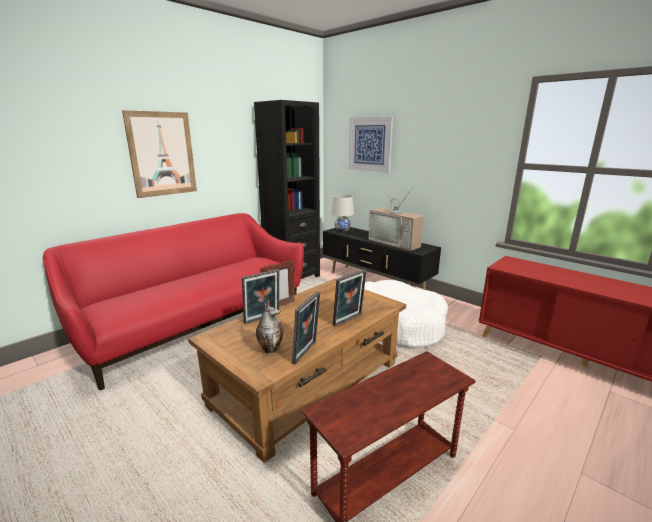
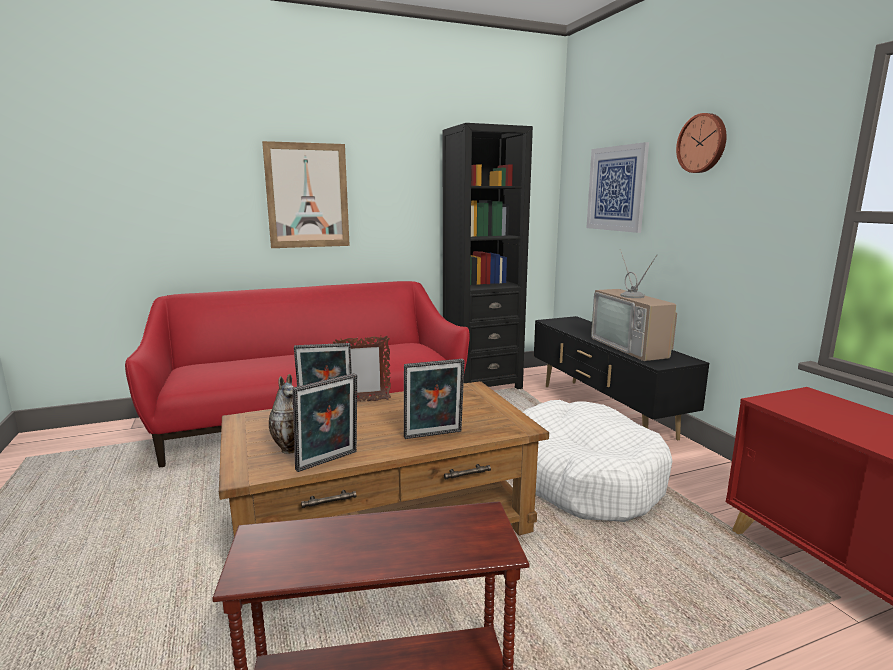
camera: 25 degrees right, 5 degrees down
white table lamp [331,194,354,231] -> none
none -> wall clock [676,113,727,173]

